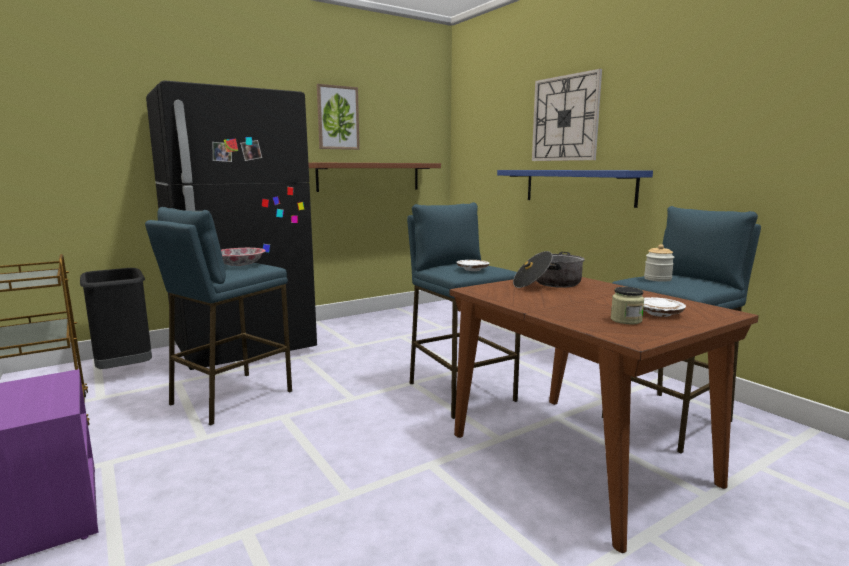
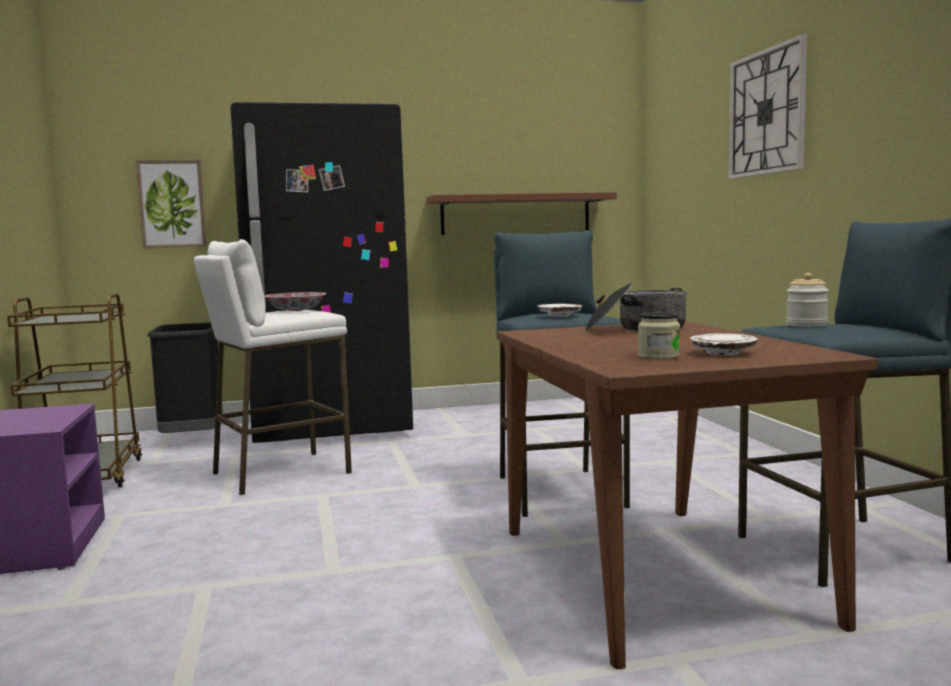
camera: 20 degrees right, 5 degrees down
blue stool [145,207,292,425] -> white stool [194,239,352,496]
picture [317,84,360,150] -> picture moved to [136,160,207,249]
blue shelf [497,170,653,208] -> none

